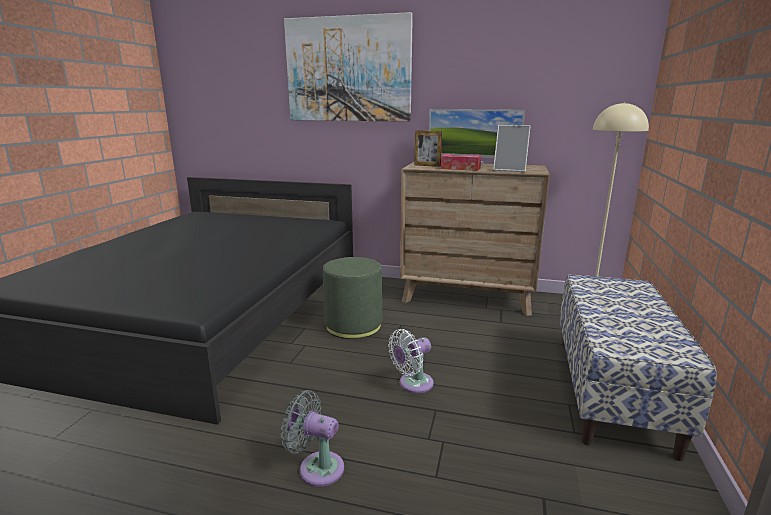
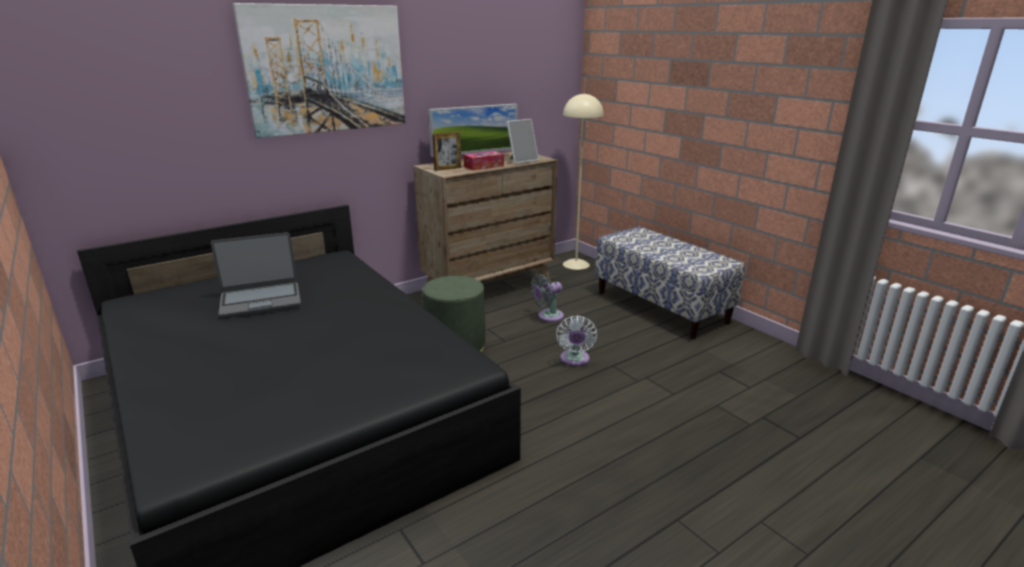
camera: 50 degrees left, 5 degrees up
grey fan [281,390,344,487] -> grey fan moved to [531,274,564,322]
none -> laptop [211,232,301,319]

